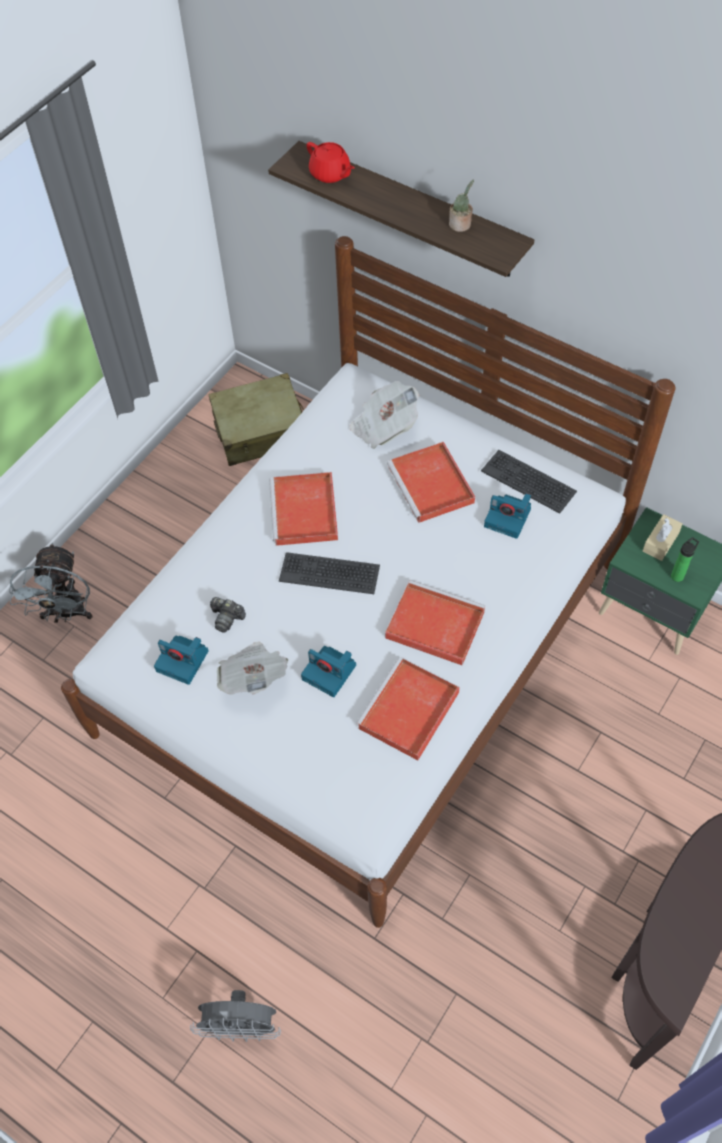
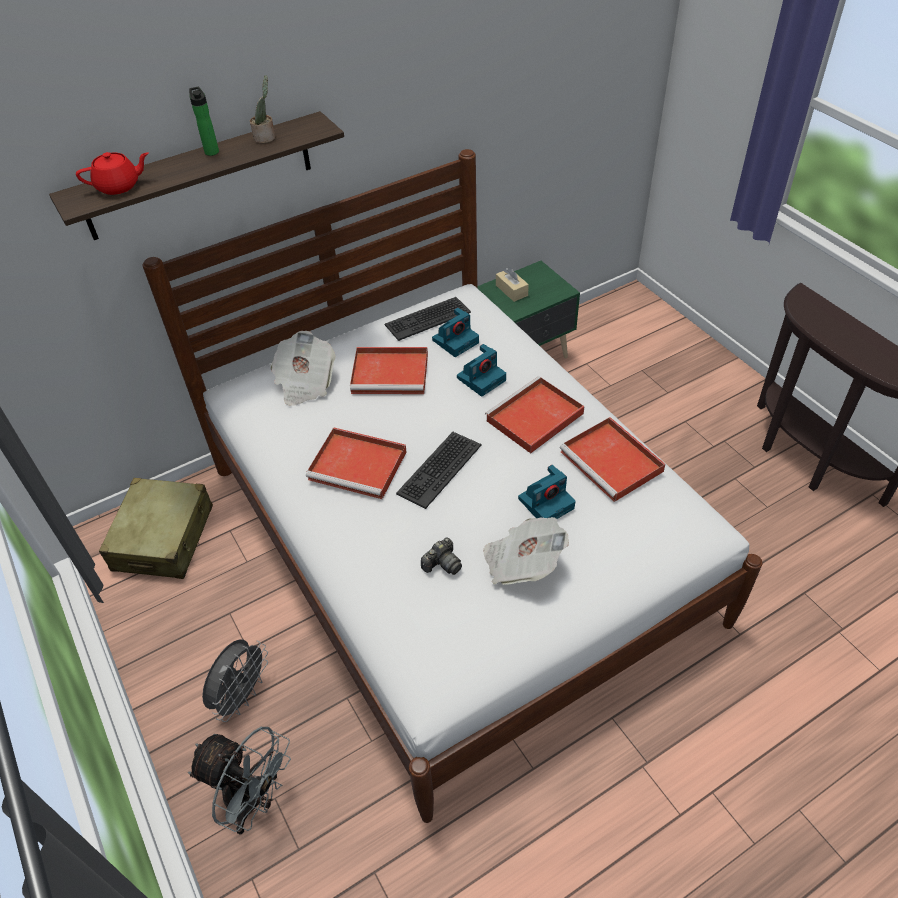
camera: 65 degrees left, 10 degrees down
camera [154,636,209,685] -> camera moved to [457,344,506,397]
grey fan [190,990,281,1042] -> grey fan moved to [202,639,268,722]
bottle [671,537,699,582] -> bottle moved to [189,87,219,156]

